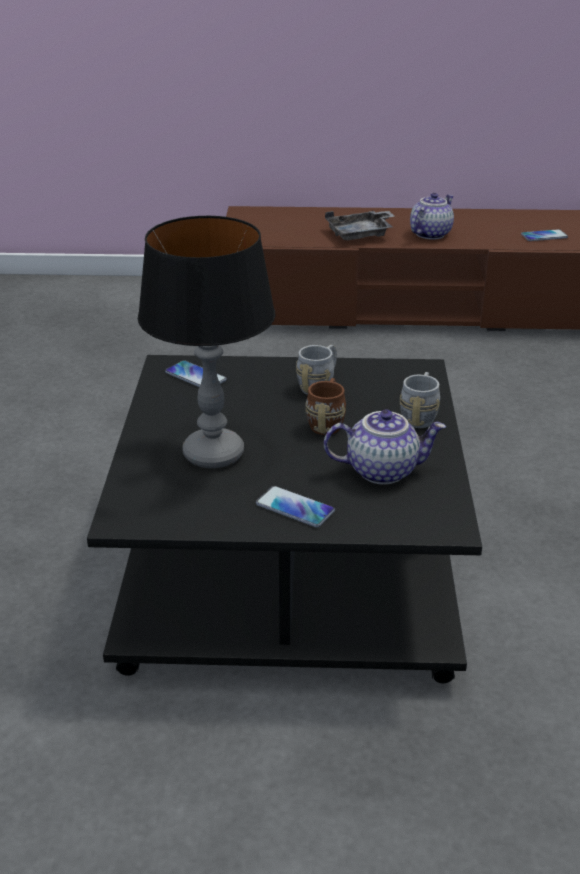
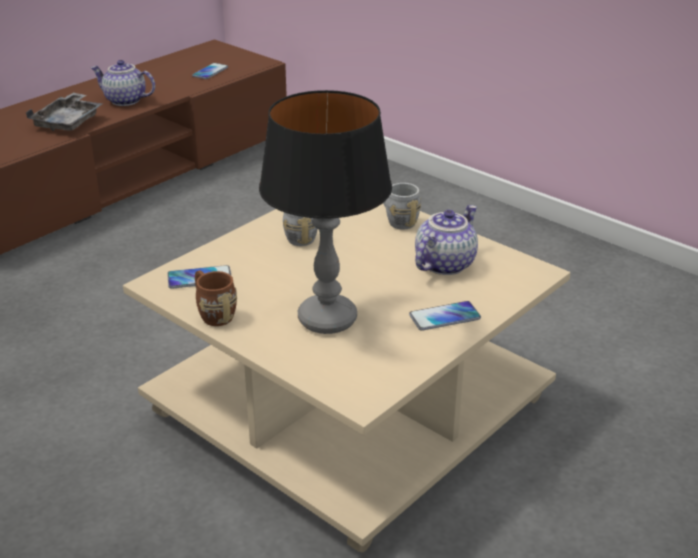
camera: 50 degrees left, 0 degrees up
black coffee table [87,355,482,683] -> beige coffee table [123,203,571,552]
brown mug [306,378,346,435] -> brown mug moved to [195,270,237,326]
teapot [410,193,454,239] -> teapot turned 60 degrees counterclockwise [90,60,155,106]

